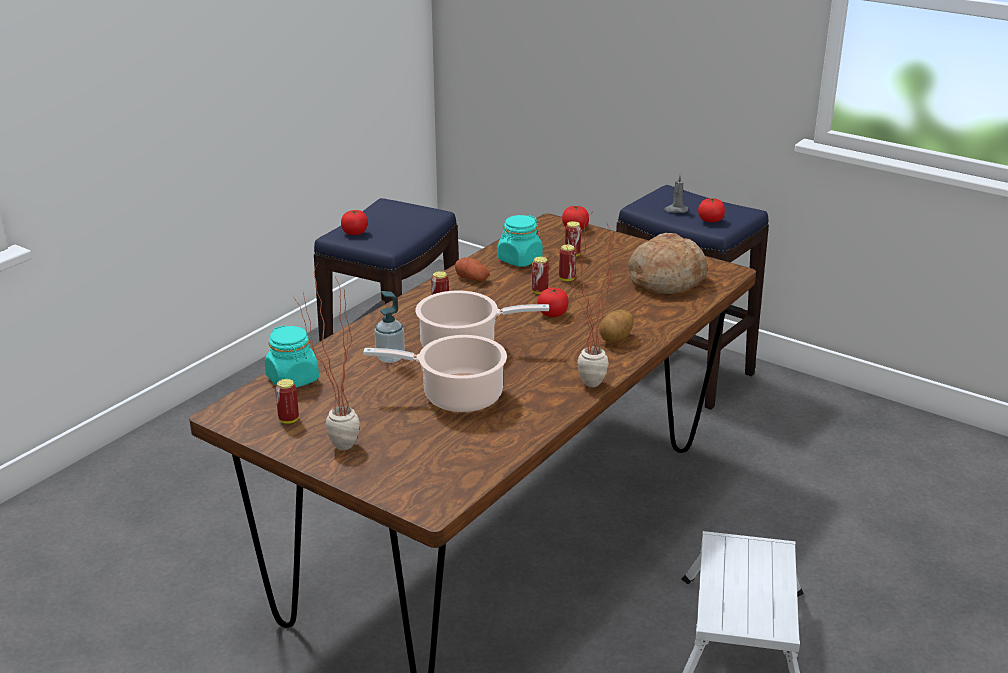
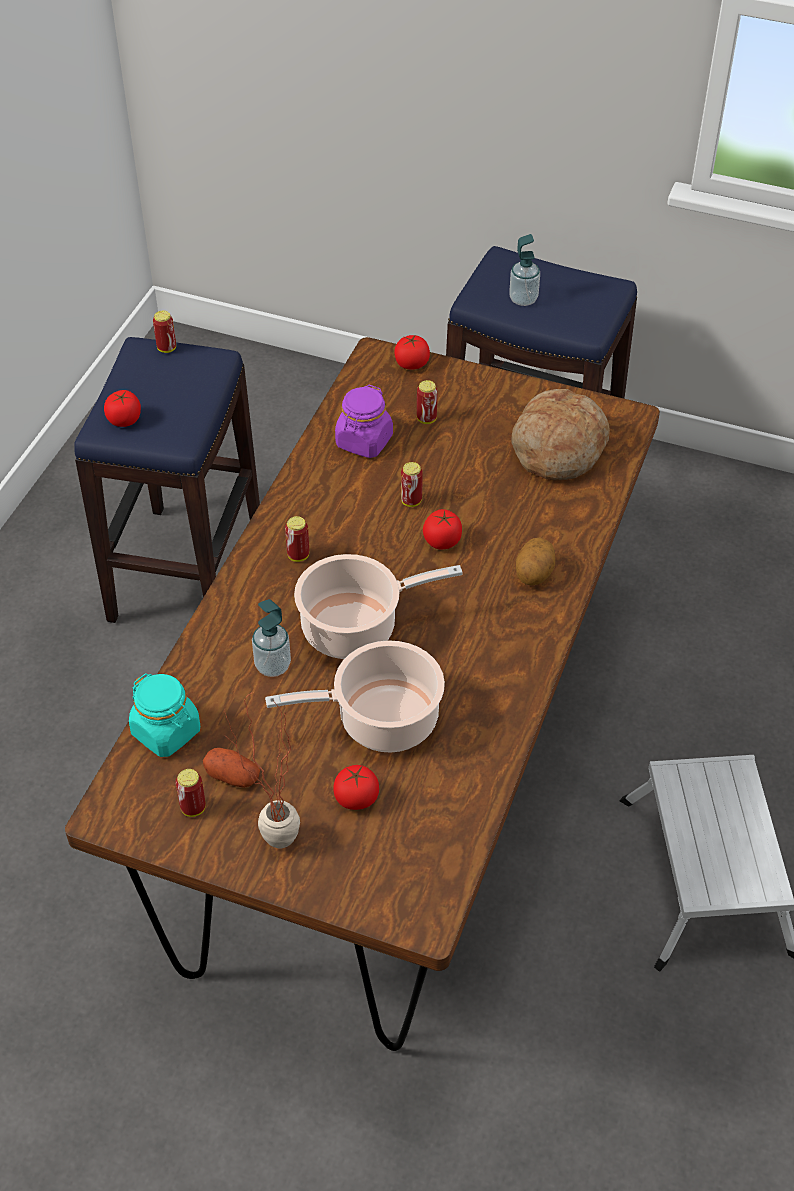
camera: 15 degrees left, 20 degrees up
potato [455,257,490,281] -> potato moved to [203,748,260,788]
turquoise jar [498,215,543,267] -> purple jar [335,385,393,458]
can [559,244,576,281] -> can moved to [153,311,176,353]
potted plant [566,215,614,387] -> none
grey candle [664,174,688,213] -> soap dispenser [509,234,540,306]
tomato [698,198,725,222] -> tomato moved to [333,765,379,810]

